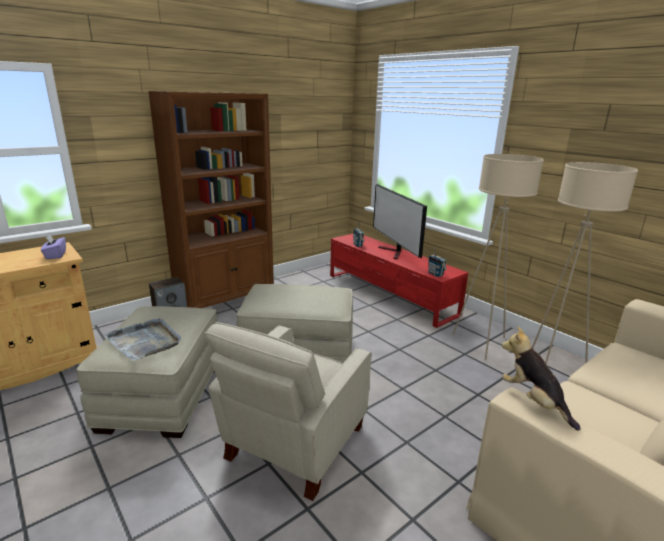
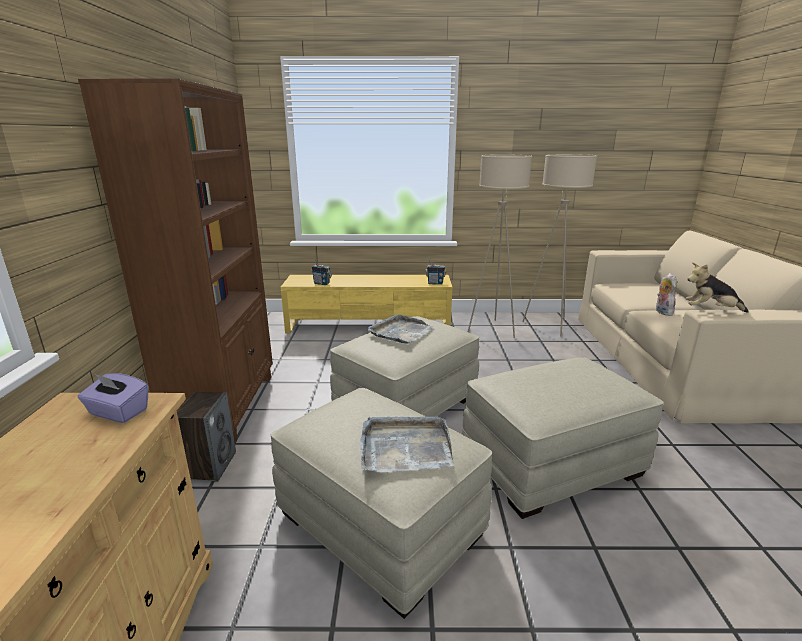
camera: 50 degrees left, 0 degrees up
beige armchair [204,322,371,501] -> beige ottoman [462,357,664,519]
red tv stand [330,233,468,328] -> yellow tv stand [281,275,452,333]
television [373,184,427,259] -> none
none -> grey tray [368,314,433,344]
none -> plush toy [656,273,677,316]

